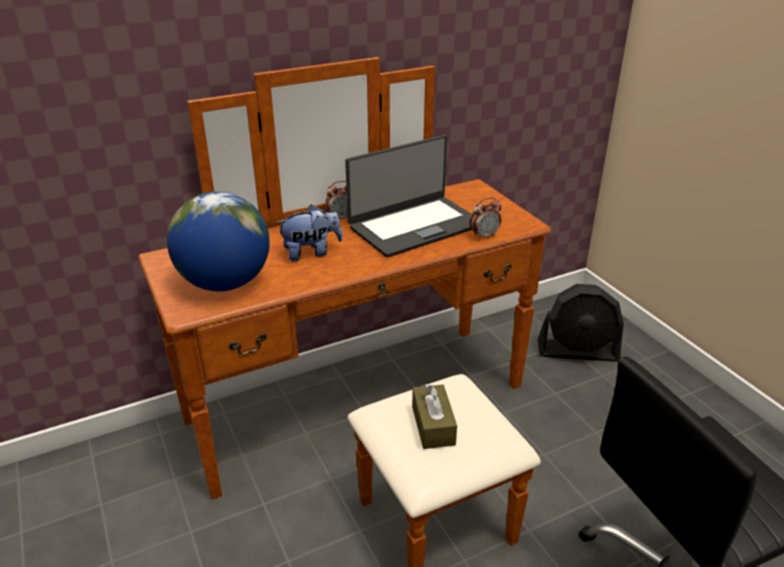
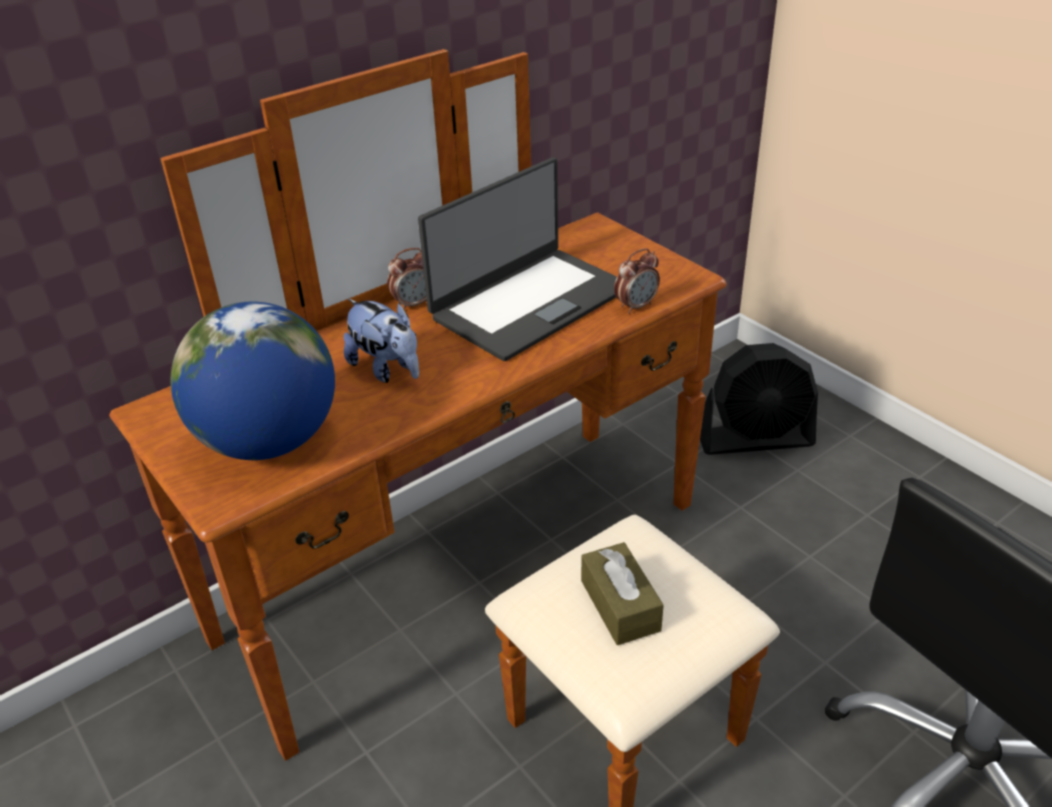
camera: 10 degrees left, 5 degrees up
plush toy [276,204,343,261] -> plush toy turned 75 degrees clockwise [343,299,419,383]

